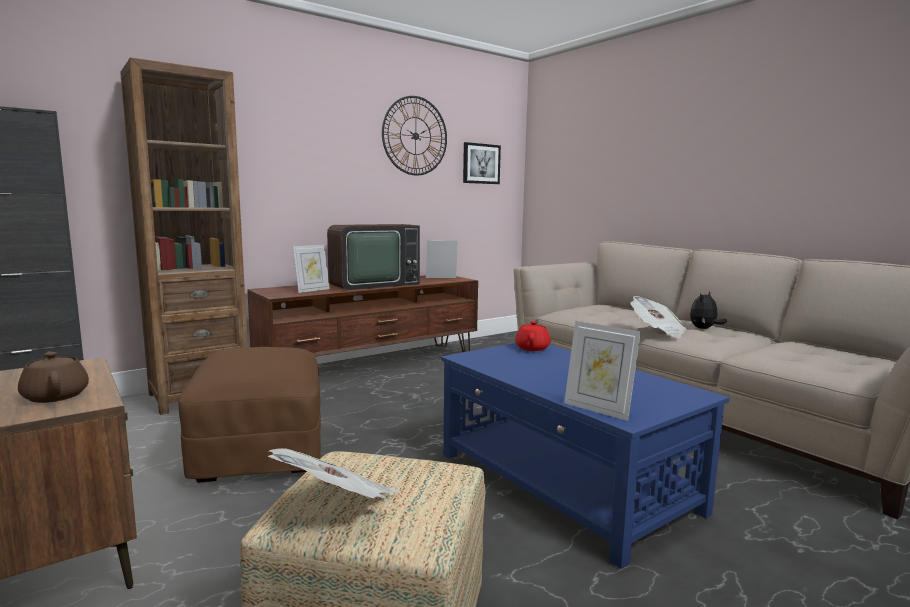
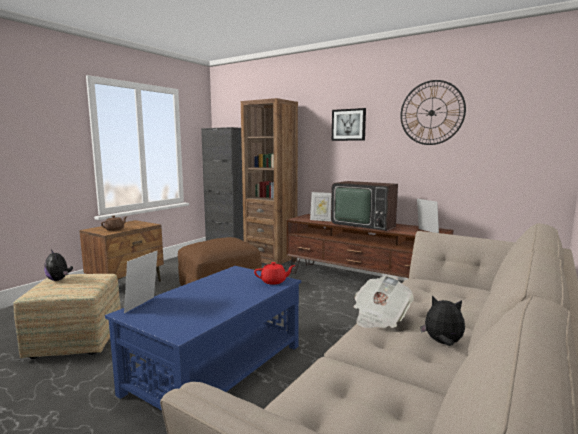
camera: 70 degrees right, 0 degrees up
newspaper [268,448,400,498] -> plush toy [44,250,73,281]
picture [463,142,501,184] -> picture moved to [332,108,366,141]

